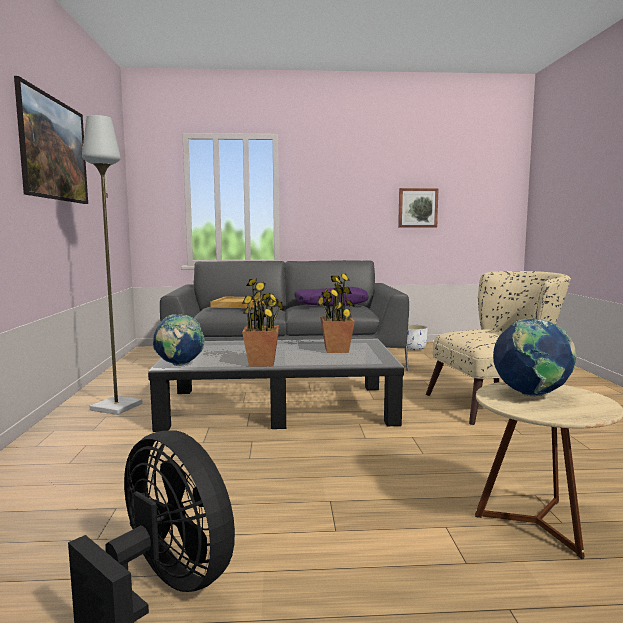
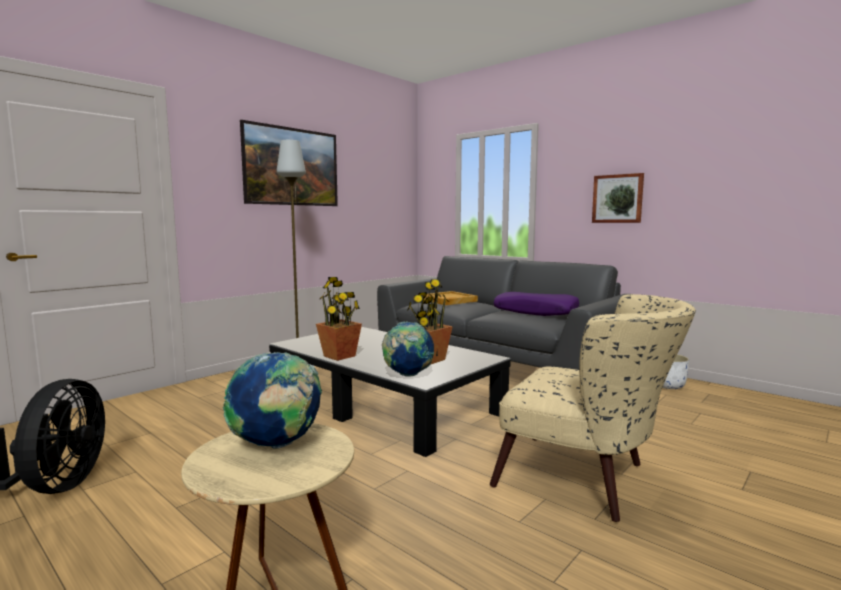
camera: 45 degrees right, 0 degrees up
globe [153,314,205,366] -> globe moved to [382,322,434,376]
picture [398,188,439,228] -> picture moved to [592,173,644,223]

